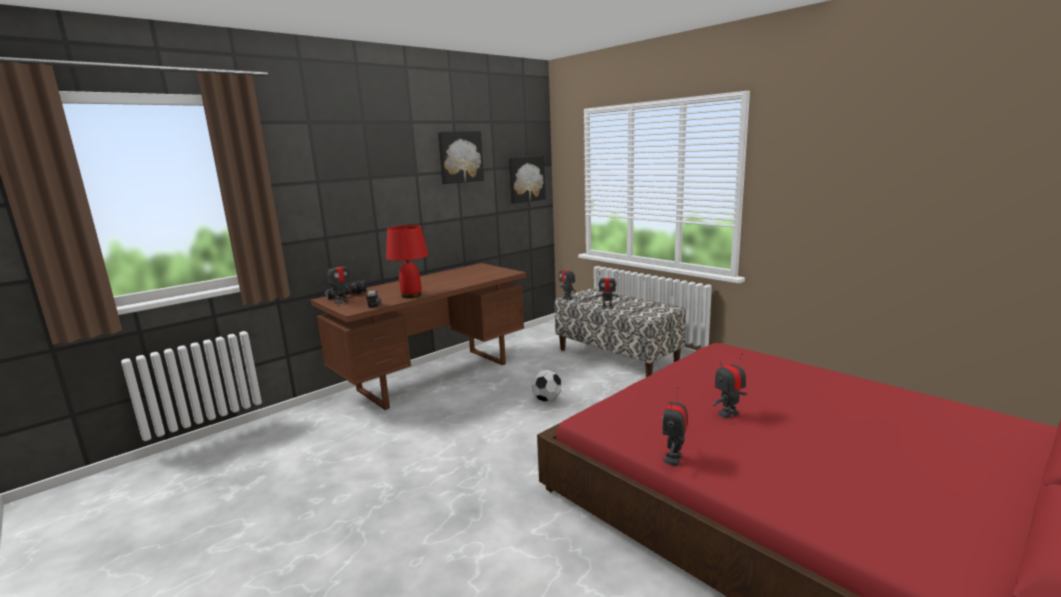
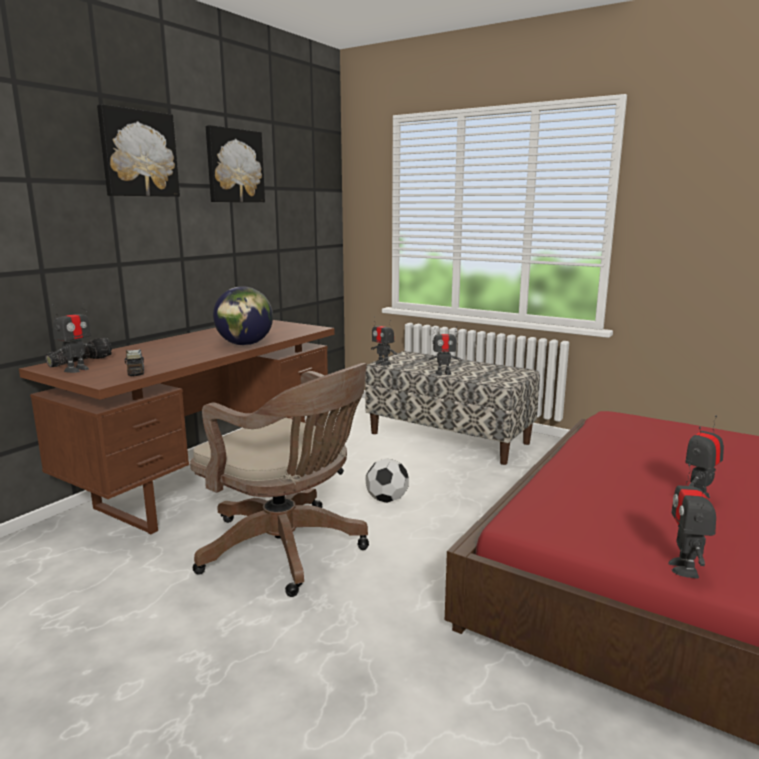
camera: 15 degrees left, 0 degrees up
red table lamp [386,225,428,298] -> none
picture [509,156,545,203] -> picture moved to [97,104,180,197]
none -> brown office chair [190,363,369,597]
none -> globe [213,286,273,345]

